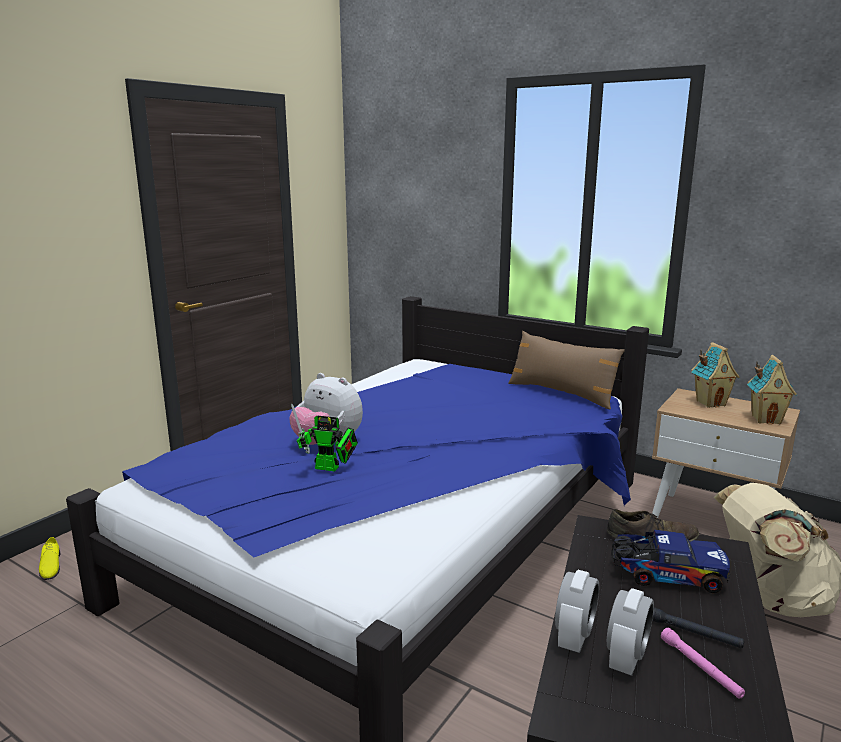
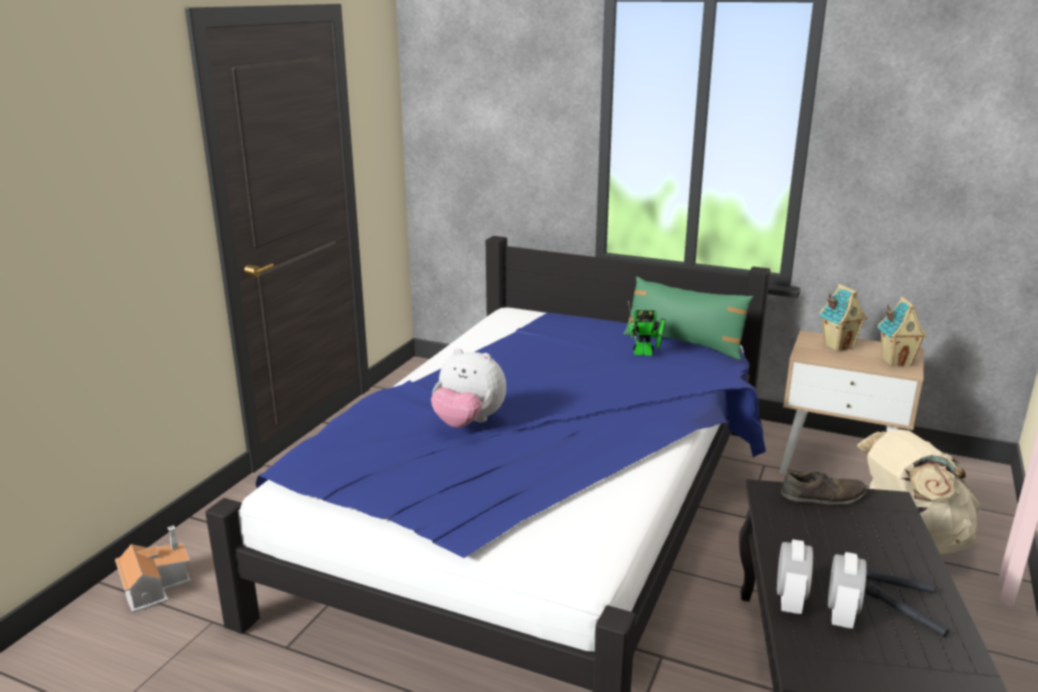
camera: 10 degrees left, 5 degrees up
yellow shoe [39,537,61,580] -> toy house [115,525,191,613]
toy robot [291,403,358,472] -> toy robot moved to [628,301,666,356]
brown pillow [508,331,625,409] -> green pillow [623,277,753,360]
toy truck [611,529,730,594] -> none
pink flashlight [661,628,745,699] -> black flashlight [865,582,949,637]

